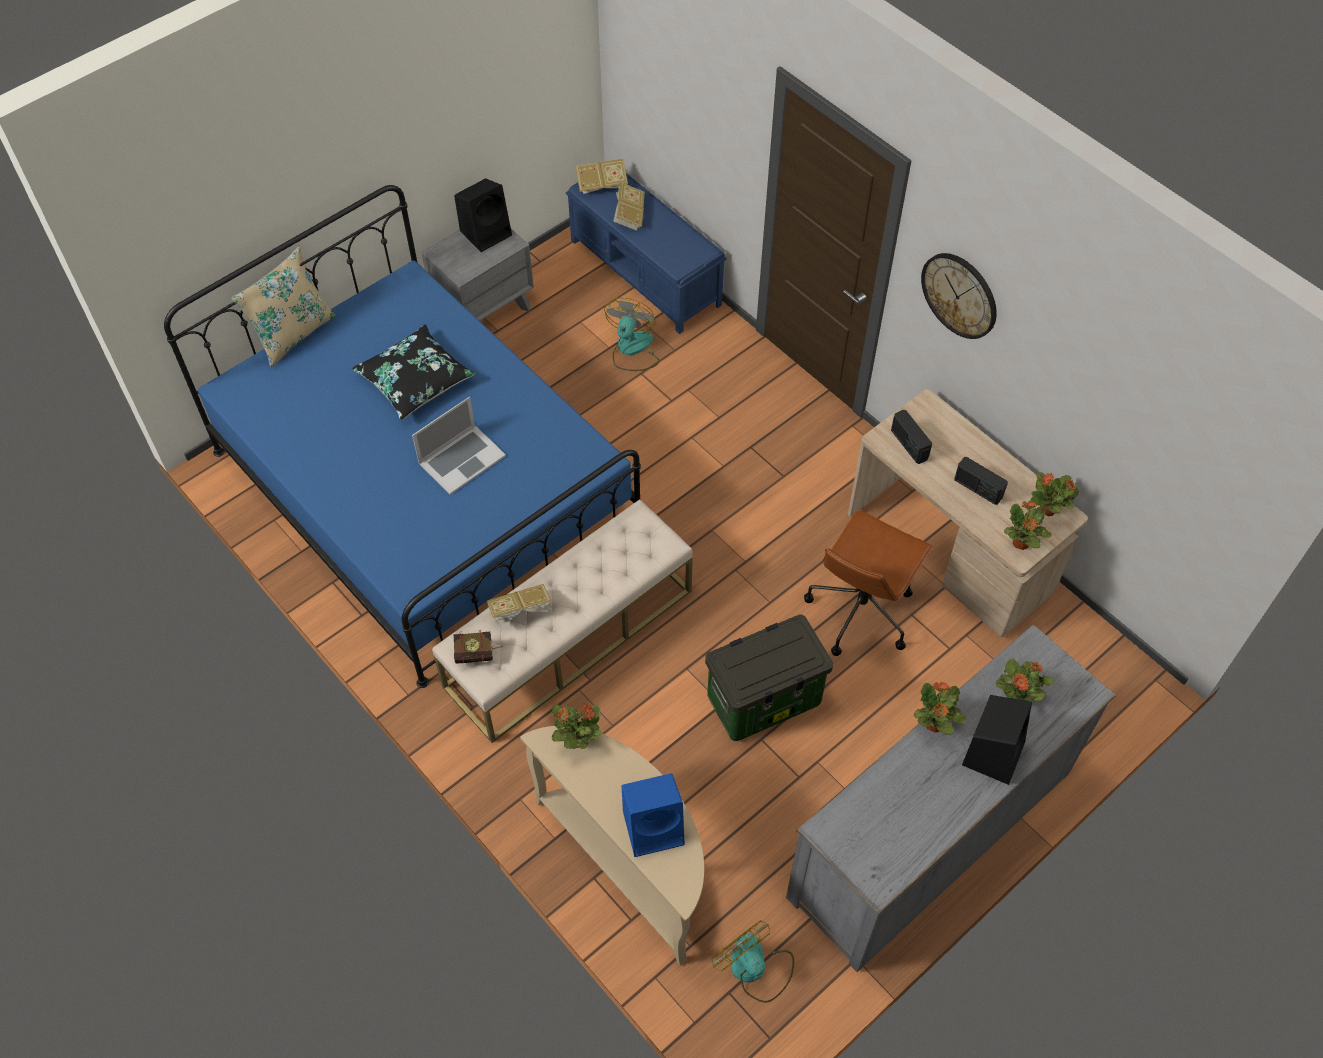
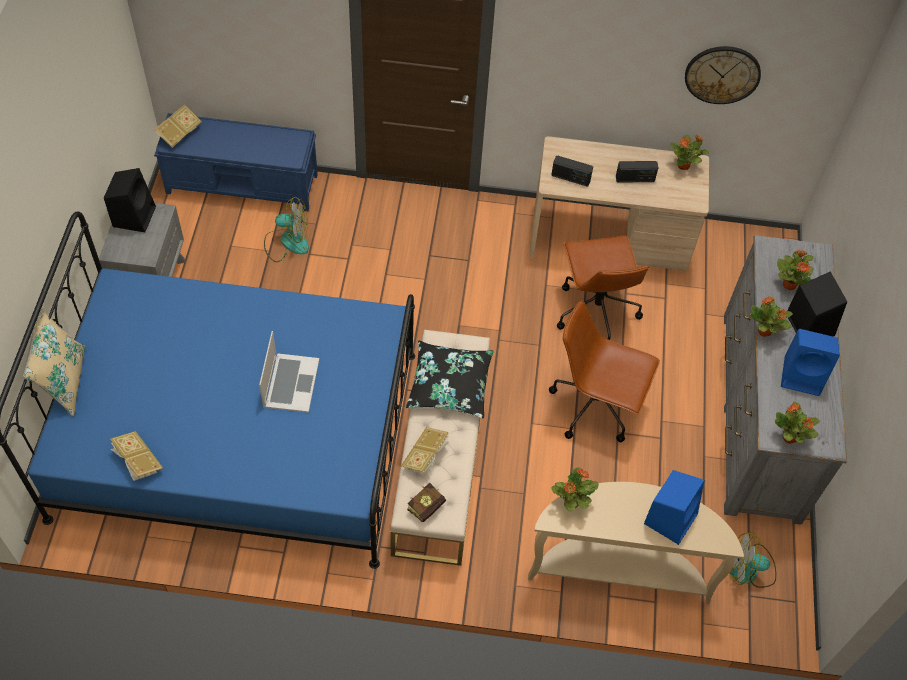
camera: 45 degrees left, 0 degrees up
black pillow [352,324,475,420] -> black pillow moved to [406,341,494,419]
fan [604,298,659,371] -> fan turned 120 degrees clockwise [264,197,309,262]
book [613,182,645,231] -> book moved to [110,431,163,481]
storage box [705,614,833,741] -> brown office chair [549,300,660,442]
wall clock [921,253,997,339] -> wall clock moved to [685,46,761,104]
potted plant [1004,501,1052,550] -> potted plant moved to [775,402,820,444]
none -> blue speaker [781,329,840,396]

